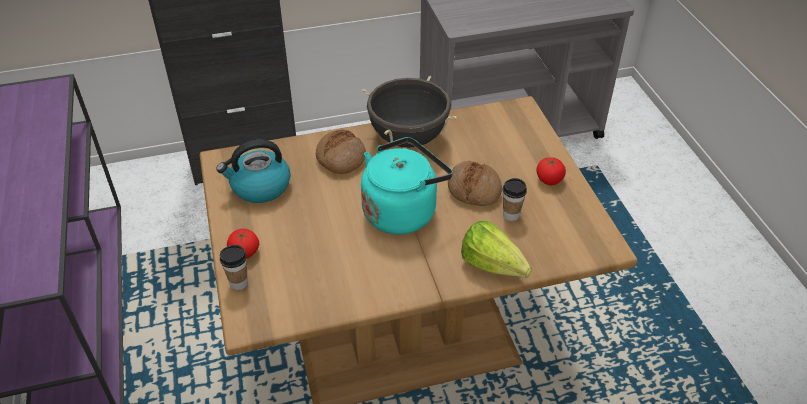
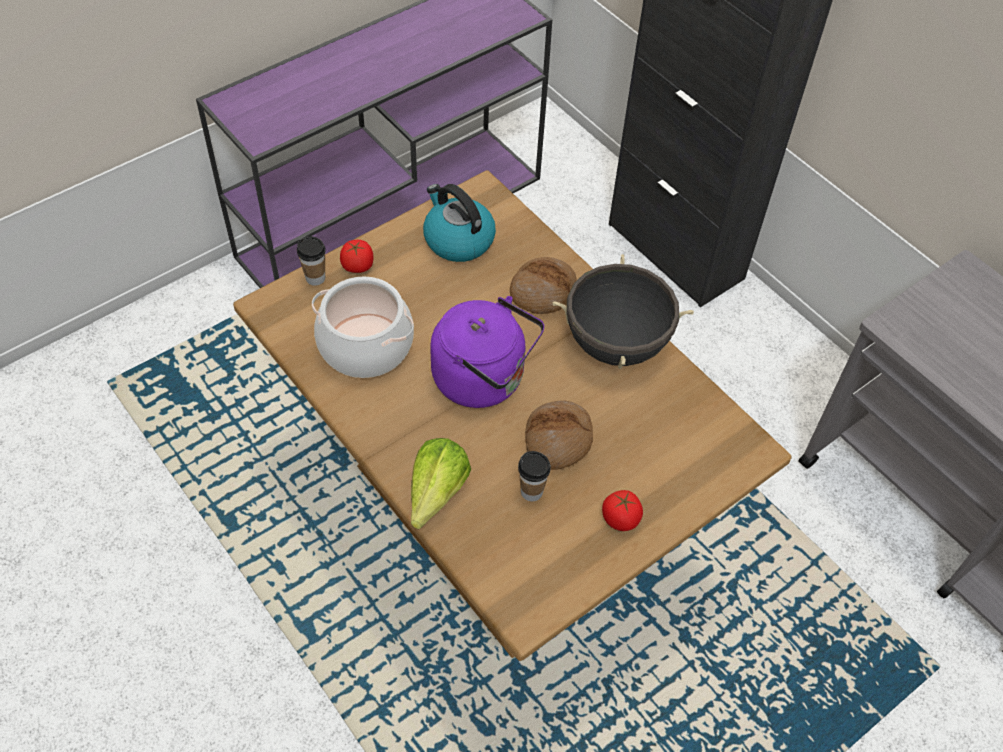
camera: 65 degrees right, 10 degrees up
turquoise kettle [361,137,453,234] -> purple kettle [430,296,544,408]
none -> cooking pot [312,276,414,378]

